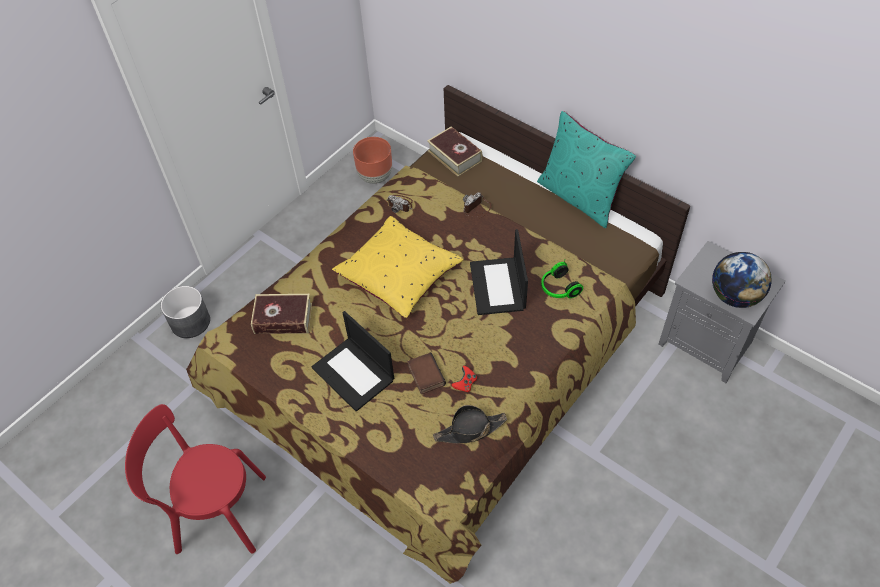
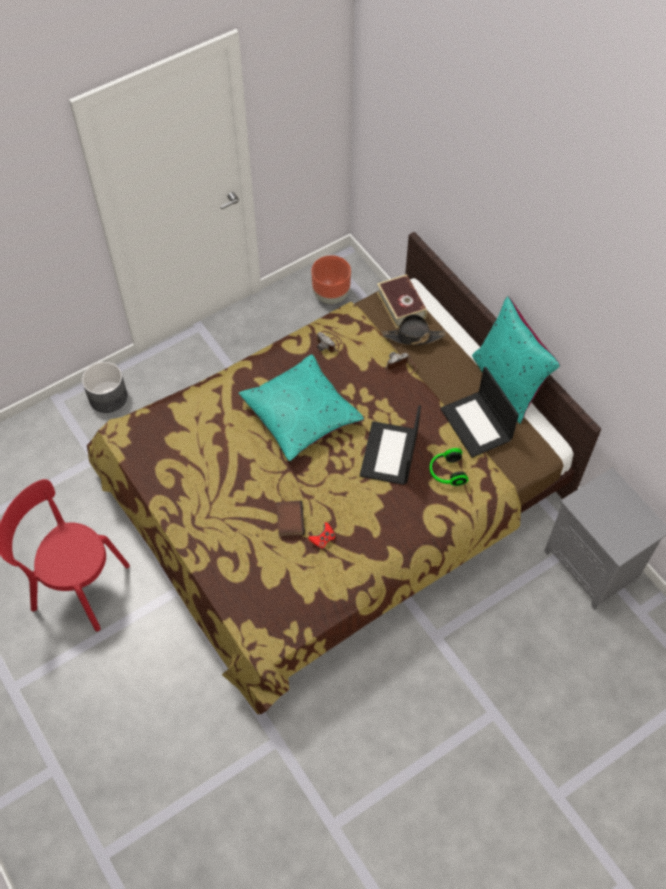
camera: 15 degrees right, 5 degrees up
book [251,294,312,334] -> none
laptop [311,311,394,412] -> laptop moved to [440,367,519,458]
yellow pillow [332,216,463,318] -> turquoise pillow [239,354,364,461]
black hat [433,405,507,443] -> black hat moved to [382,314,445,345]
globe [712,252,772,308] -> none

